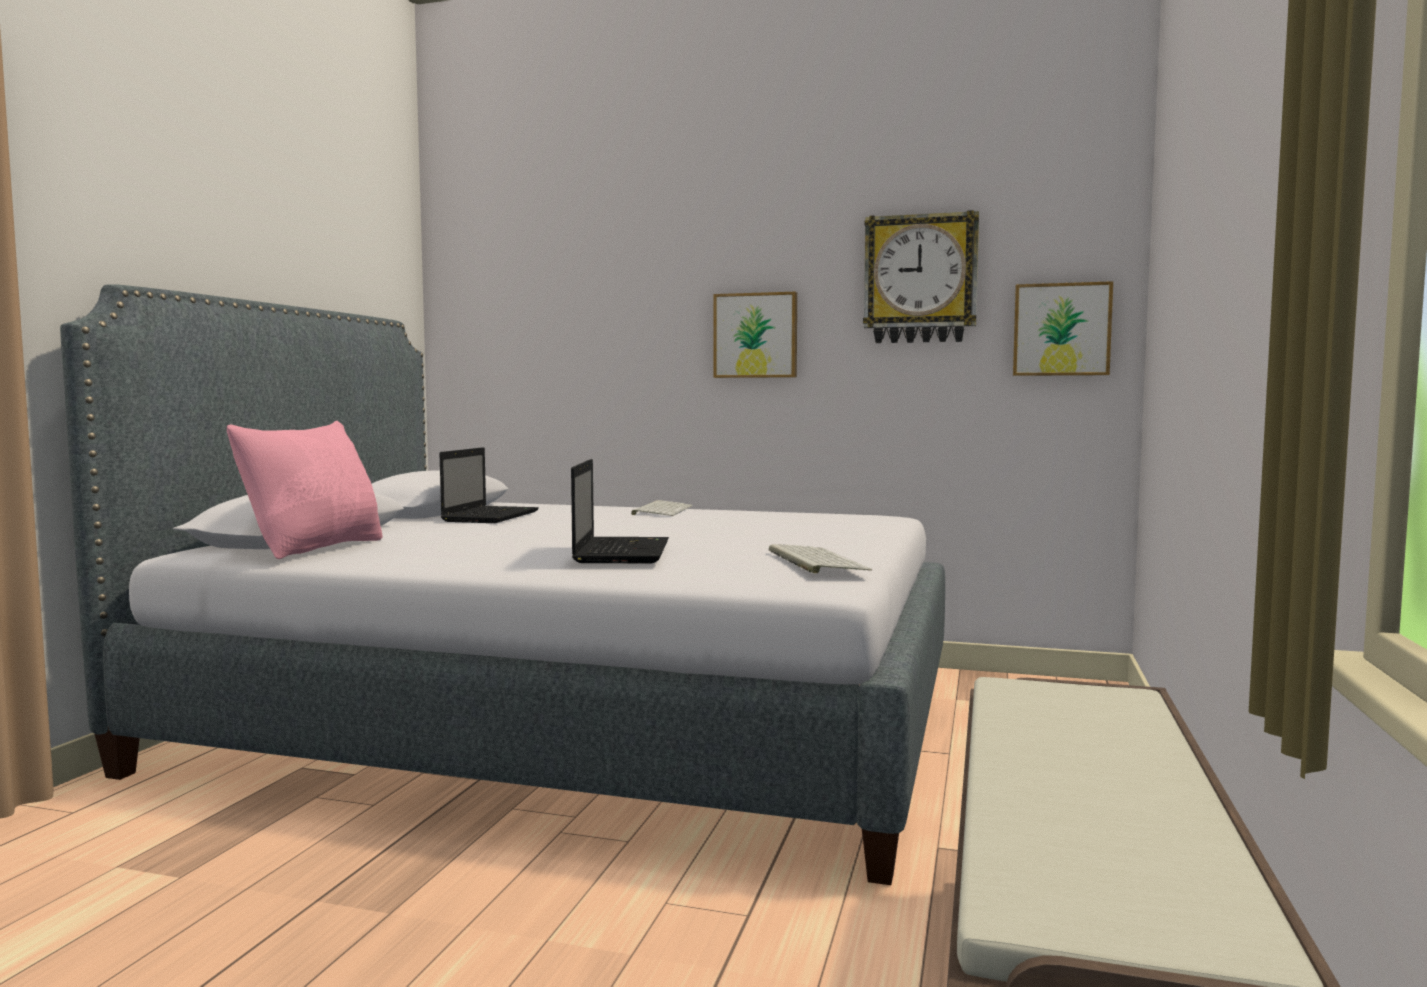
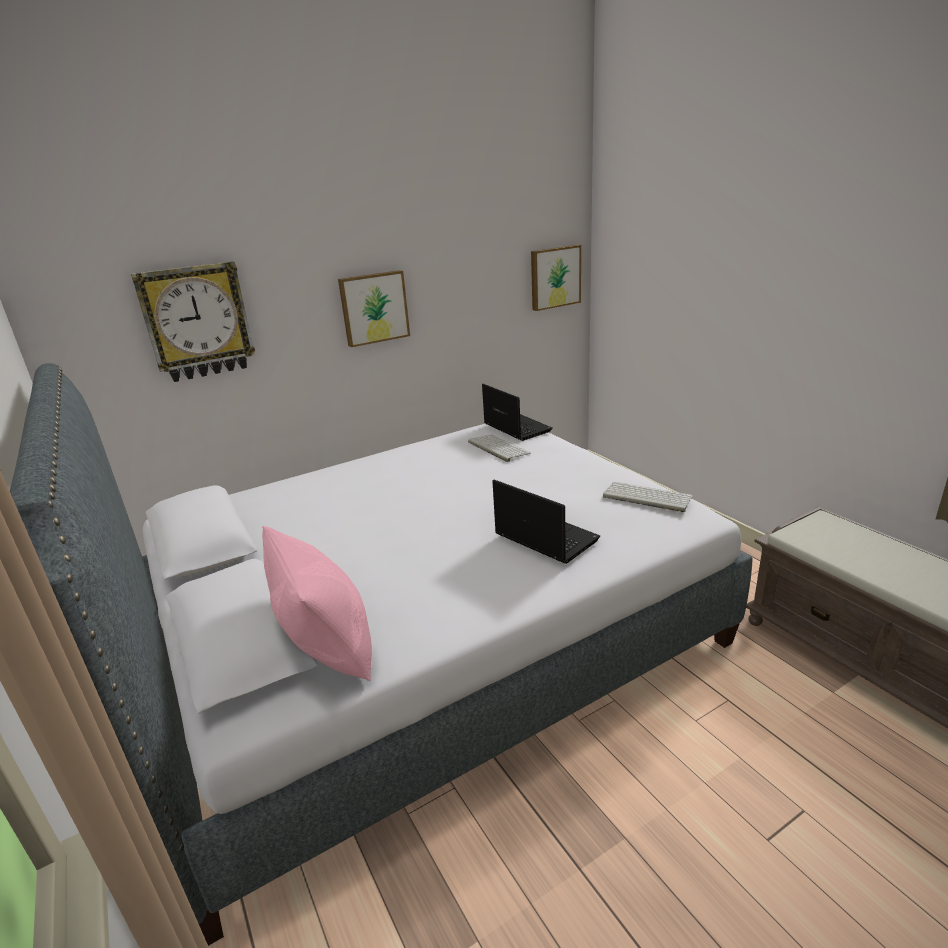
camera: 45 degrees left, 20 degrees up
laptop [439,447,539,523] -> laptop moved to [482,384,553,441]
keyboard [631,500,693,516] -> keyboard moved to [468,435,531,462]
wall clock [863,210,979,343] -> wall clock moved to [131,261,255,382]

